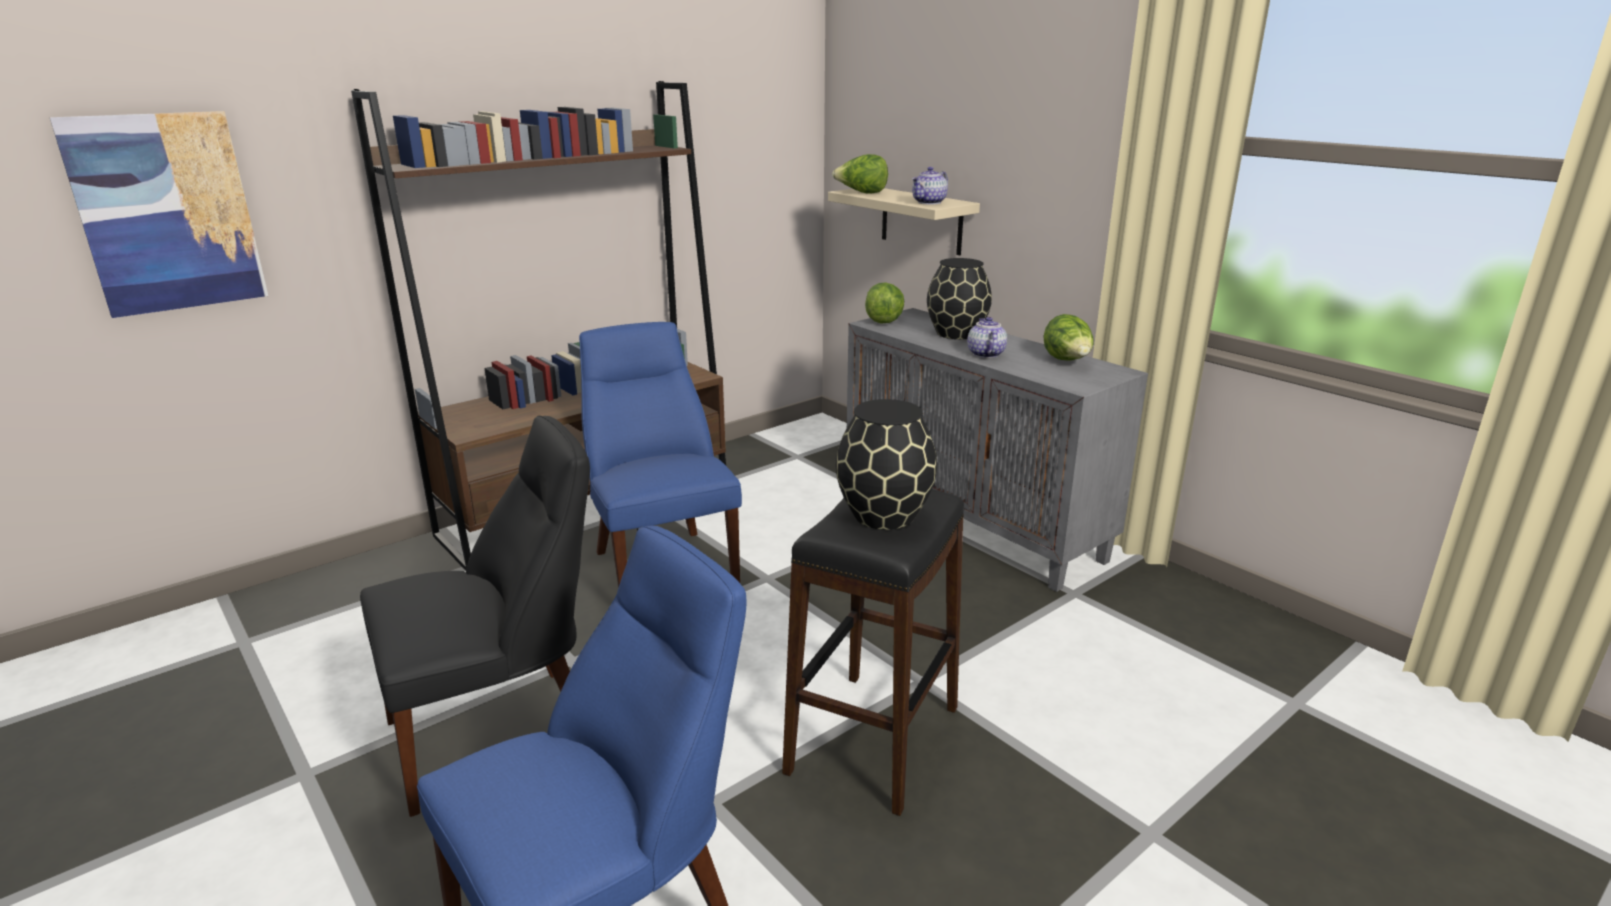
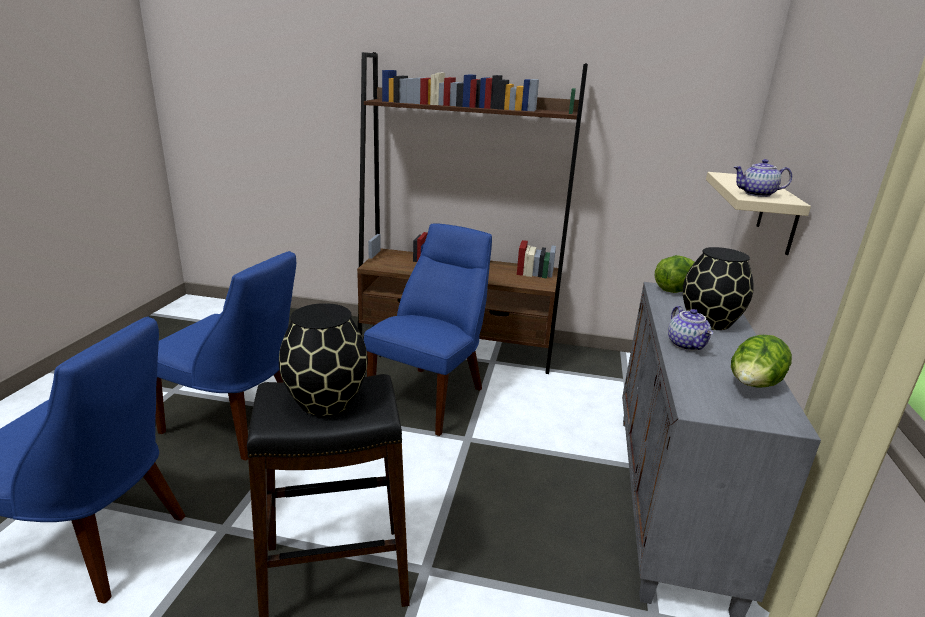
camera: 50 degrees right, 0 degrees up
picture [49,111,268,318] -> none
black chair [360,415,590,817] -> blue chair [155,251,296,460]
lettuce [832,154,888,194] -> none
teapot [967,317,1007,358] -> teapot turned 120 degrees clockwise [668,306,713,351]

